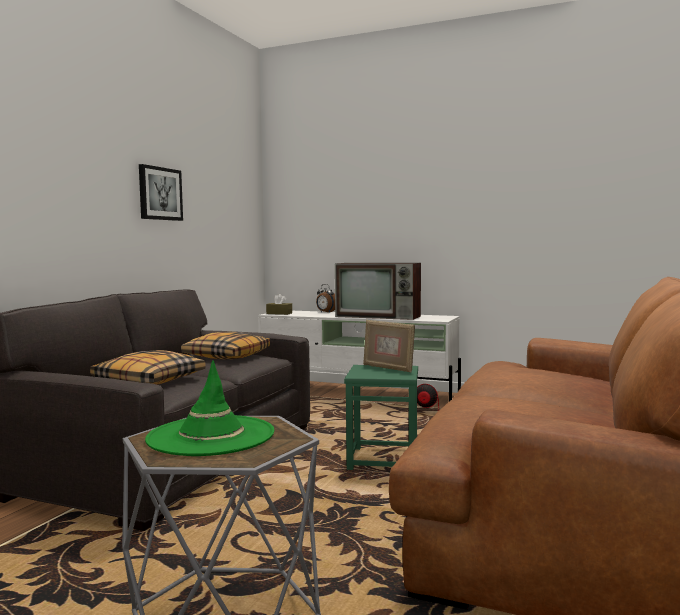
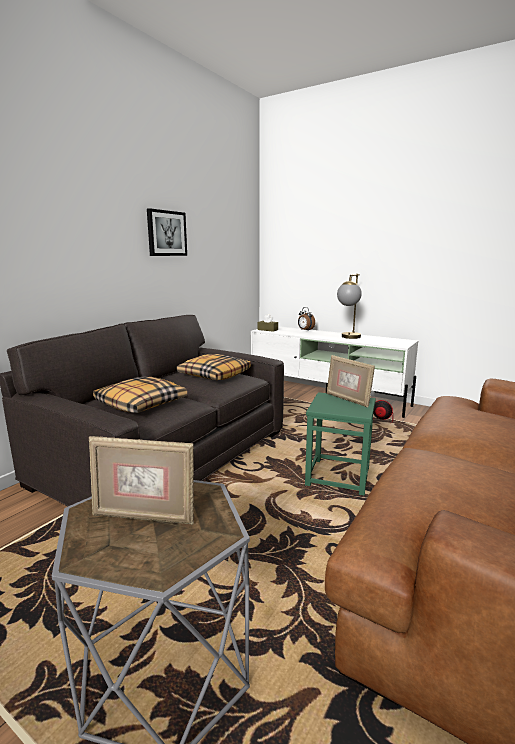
camera: 10 degrees right, 10 degrees up
green hat [145,360,274,456] -> picture frame [89,436,194,525]
television [335,263,421,320] -> table lamp [337,274,362,339]

